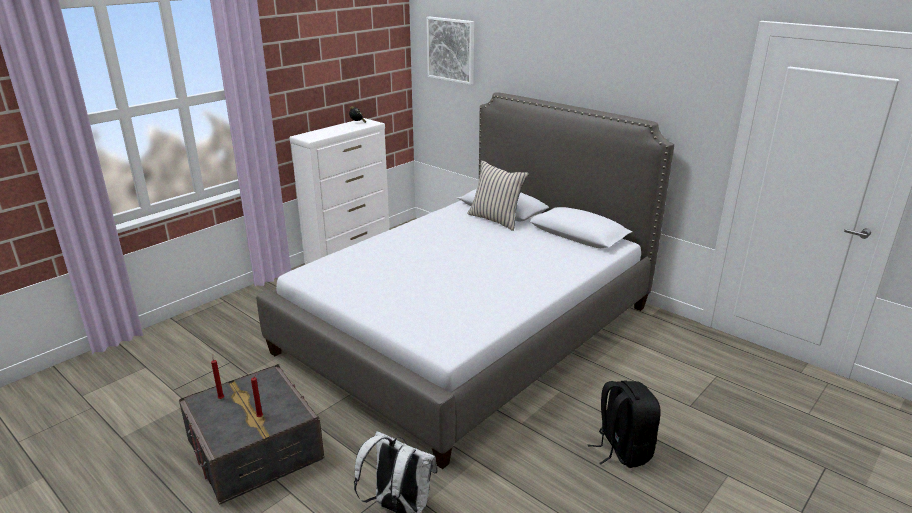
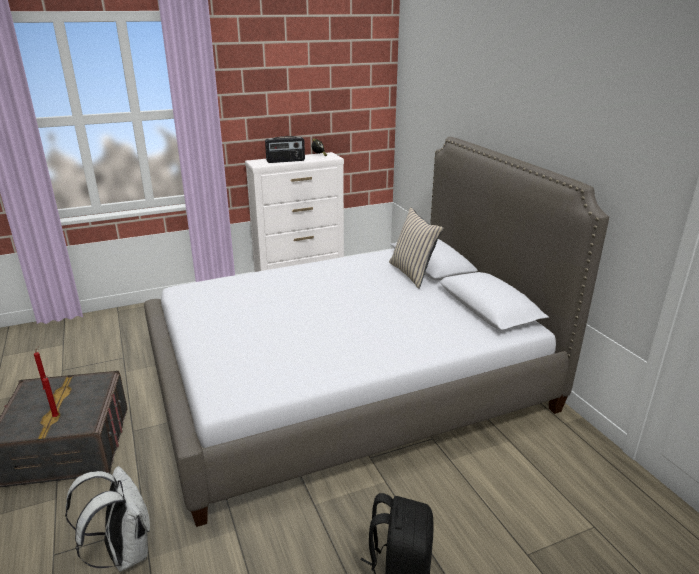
camera: 25 degrees right, 0 degrees up
picture [427,16,474,85] -> none
none -> radio [265,136,305,163]

